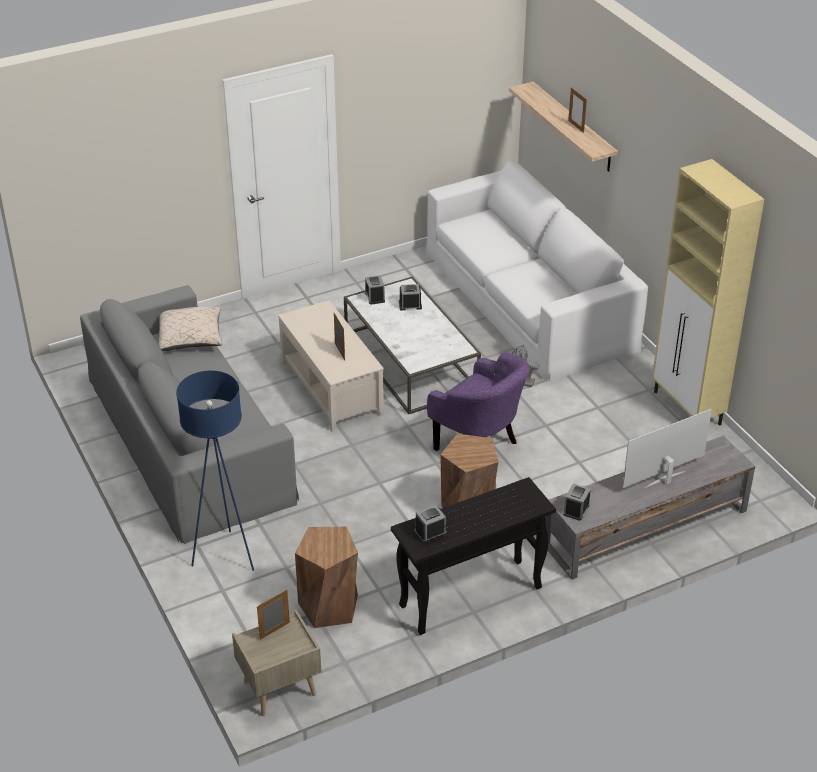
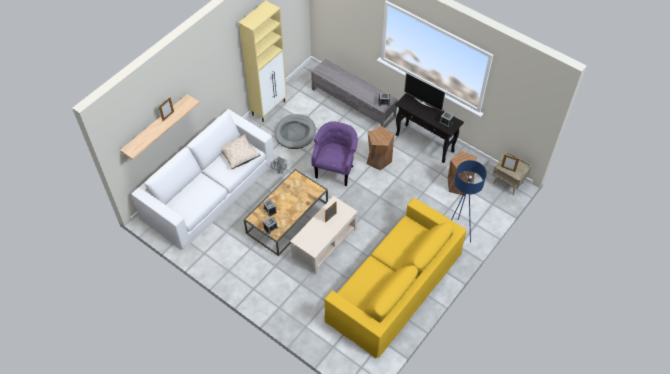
camera: 115 degrees left, 15 degrees up
grey sofa [80,285,299,544] -> yellow sofa [324,198,467,358]
beige pillow [159,306,223,351] -> beige pillow moved to [221,134,261,169]
white coffee table [344,277,481,414] -> brown coffee table [244,169,328,256]
television [622,409,712,488] -> television moved to [404,72,446,111]
none -> grey dog bed [275,114,316,149]

